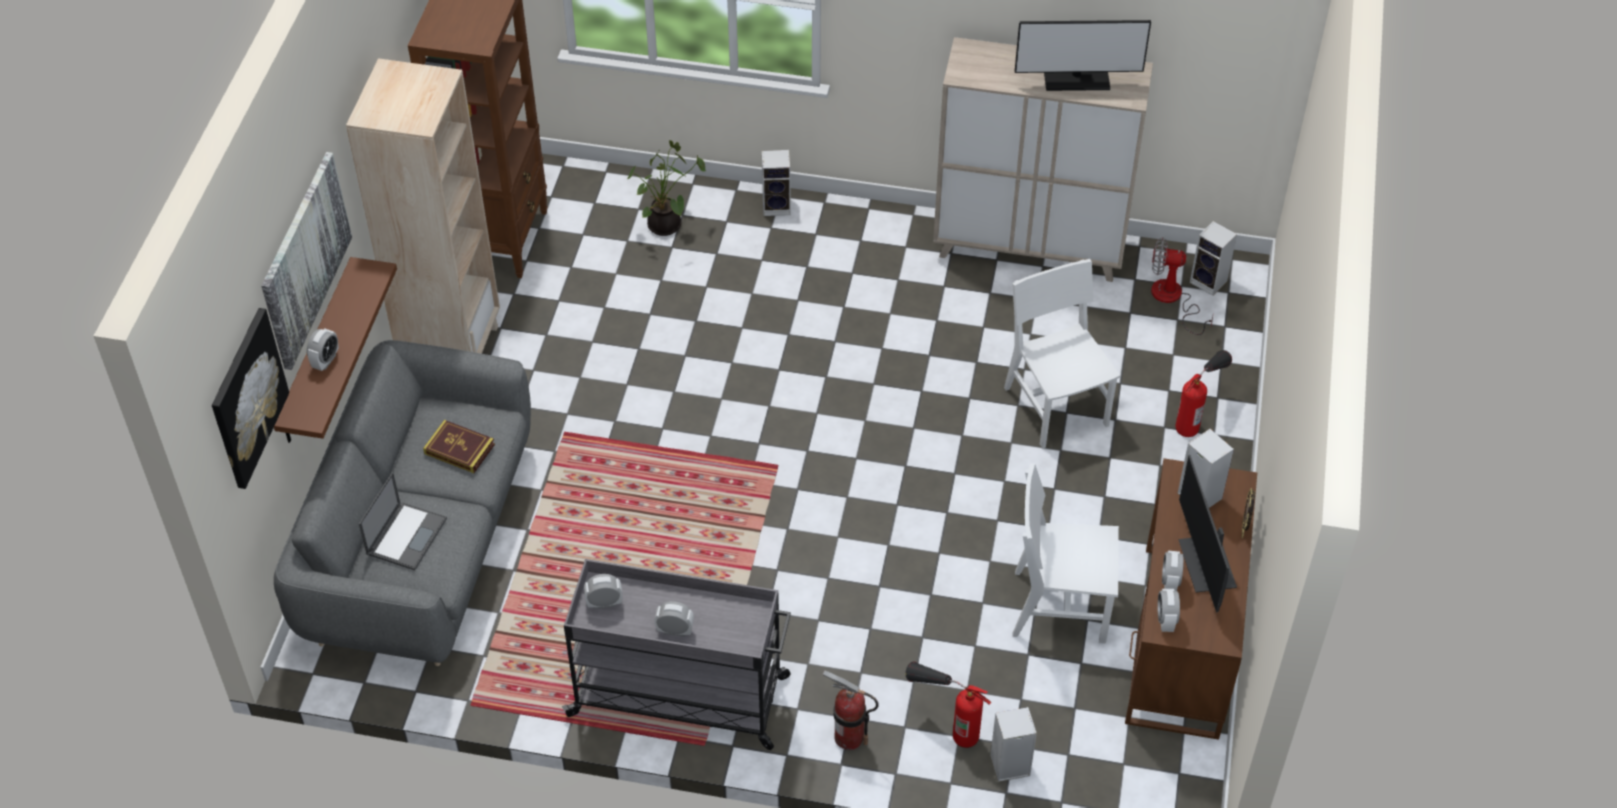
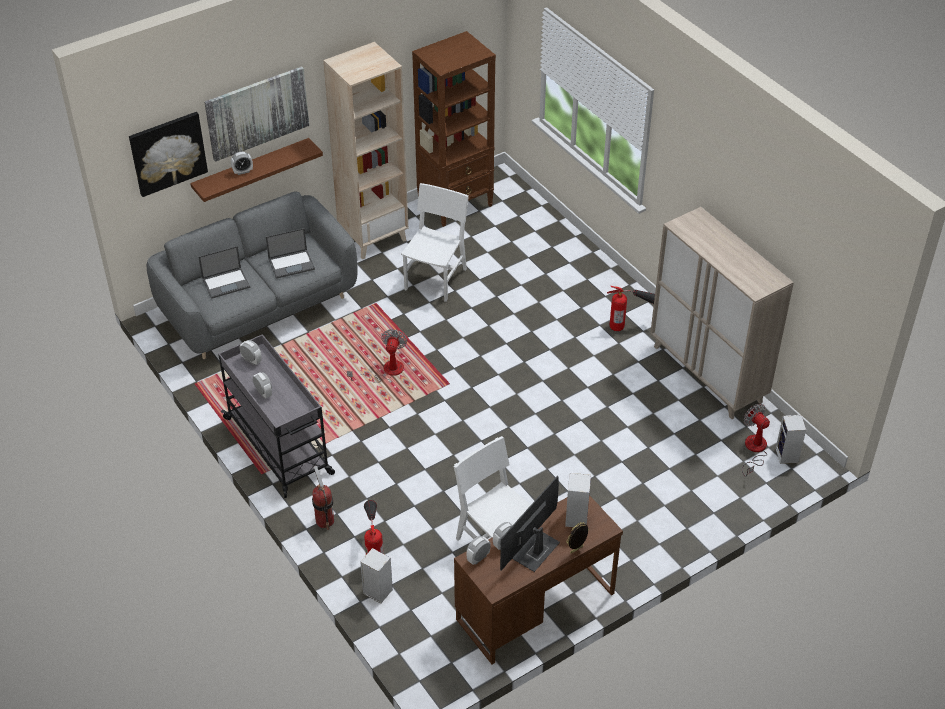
camera: 45 degrees right, 5 degrees down
book [423,420,495,473] -> laptop [266,228,315,279]
potted plant [628,140,706,236] -> none
speaker [762,150,791,216] -> none
white chair [1004,259,1120,449] -> white chair moved to [401,183,469,302]
monitor [1015,20,1151,91] -> none
fire extinguisher [1176,350,1232,437] -> fire extinguisher moved to [607,286,655,331]
none -> fan [347,329,407,383]

